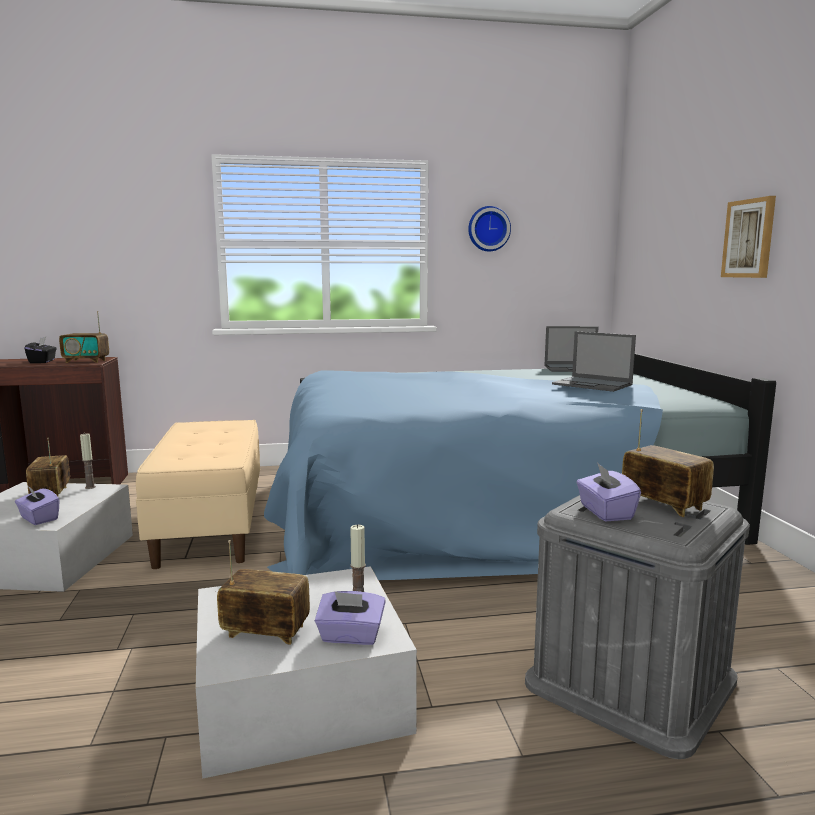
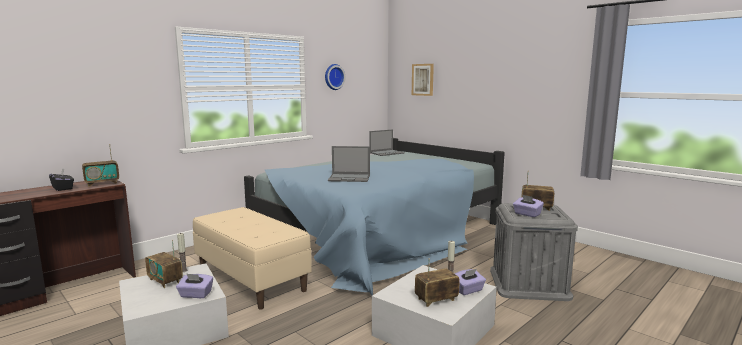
camera: 35 degrees left, 0 degrees up
laptop [552,331,636,392] -> laptop moved to [328,146,370,182]
picture [721,196,776,278] -> picture moved to [412,64,434,96]

